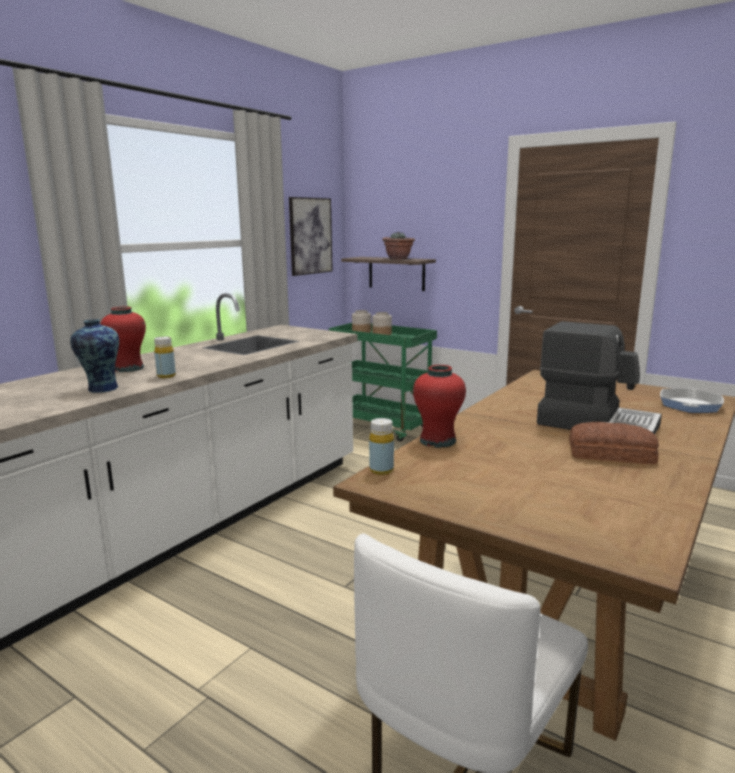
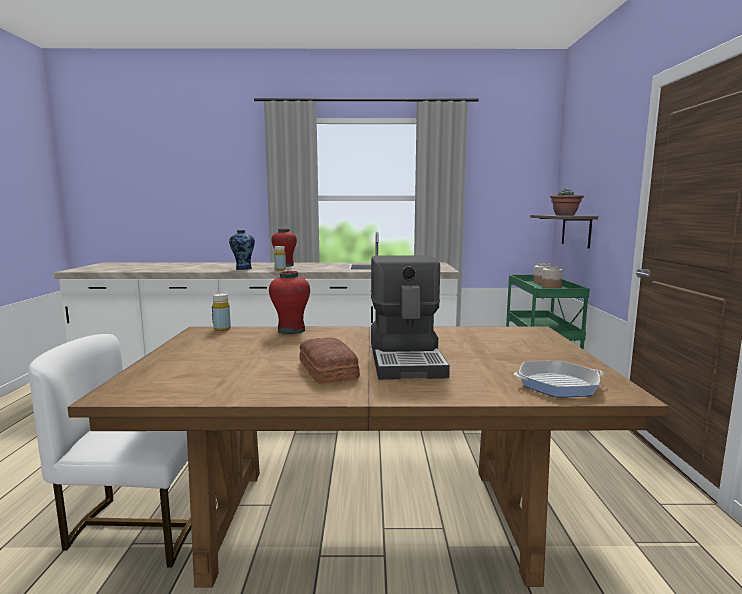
camera: 55 degrees right, 5 degrees down
picture [289,197,333,276] -> none

